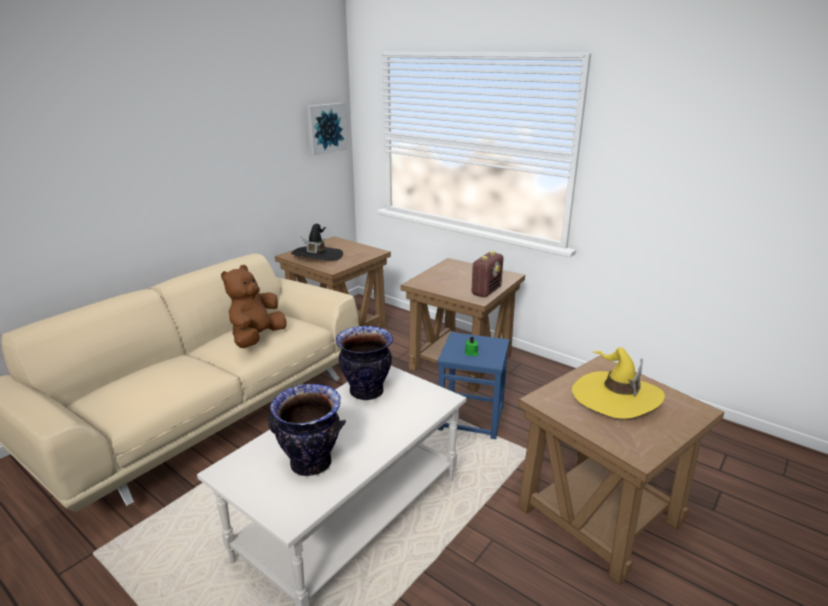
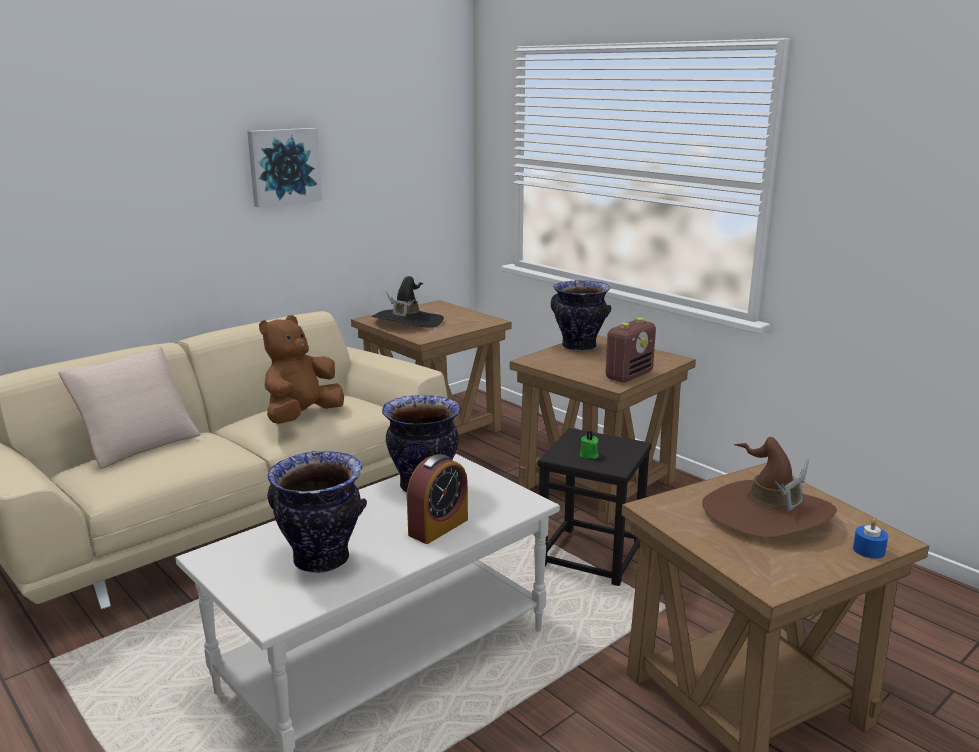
camera: 10 degrees right, 5 degrees down
picture [306,103,347,156] -> picture moved to [247,128,322,208]
blue stool [437,332,510,439] -> black stool [537,428,652,586]
yellow hat [572,347,665,419] -> brown hat [702,437,837,538]
none -> beige pillow [58,346,201,469]
none -> alarm clock [407,454,468,544]
none -> vase [551,280,611,351]
none -> blue candle [853,519,888,559]

